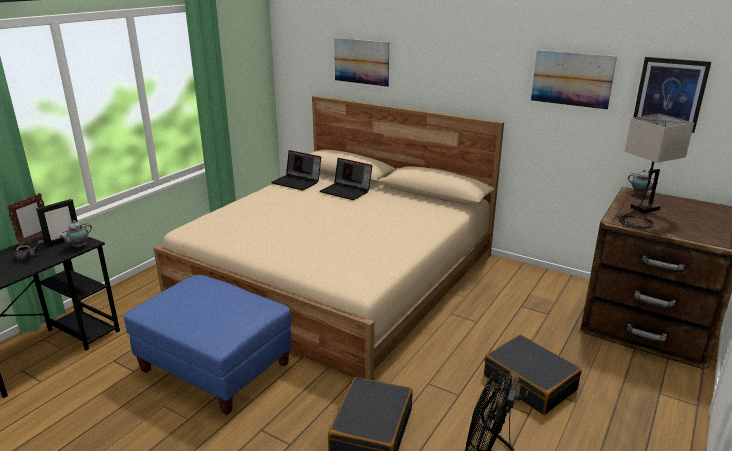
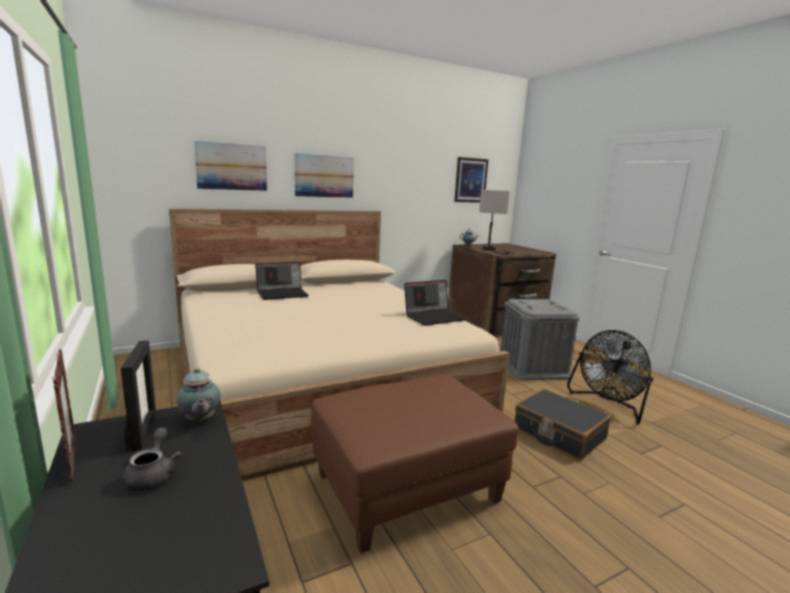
camera: 60 degrees left, 10 degrees down
blue ottoman [124,275,292,415] -> brown ottoman [312,375,519,553]
laptop [271,150,321,190] -> laptop moved to [404,280,467,326]
black suitcase [484,335,582,415] -> grey storage box [500,299,580,380]
picture [531,50,617,110] -> picture moved to [295,153,354,198]

